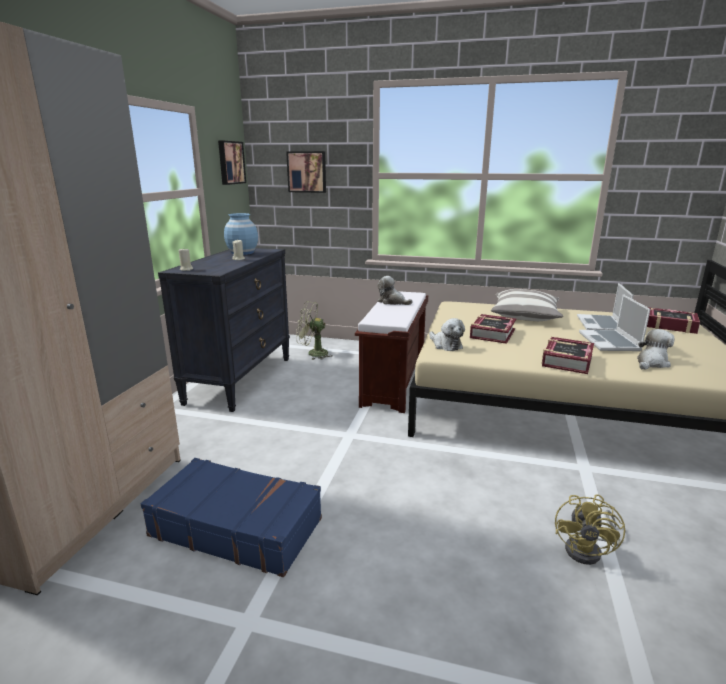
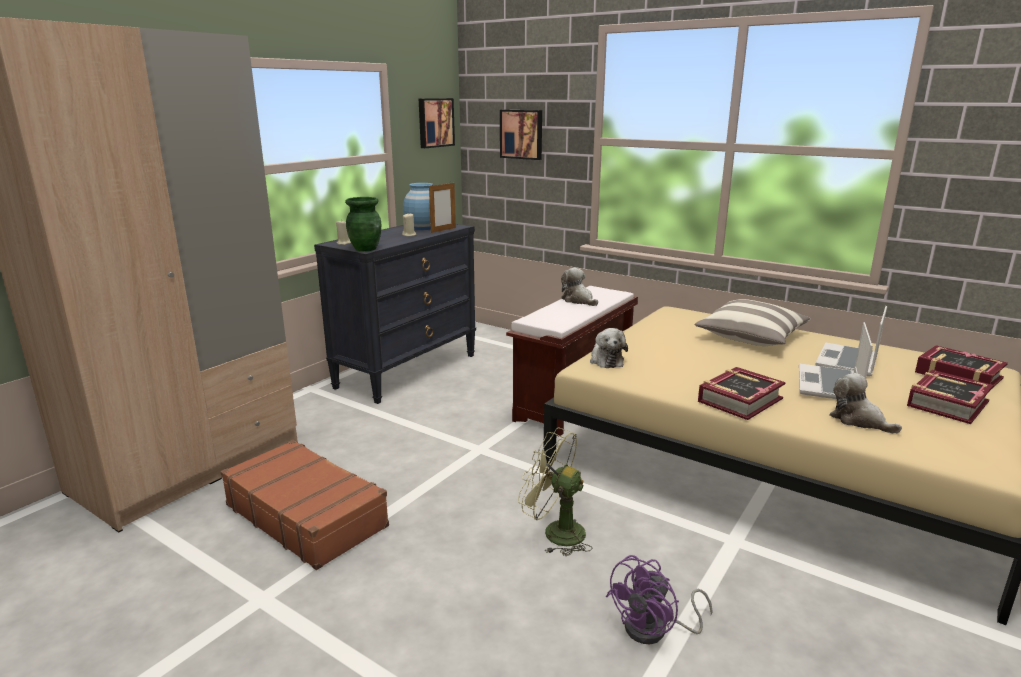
camera: 20 degrees right, 0 degrees up
blue suitcase [141,458,322,577] -> brown suitcase [221,440,389,570]
green fan [296,301,333,360] -> green fan moved to [518,428,593,556]
book [470,314,516,344] -> book moved to [907,370,993,424]
yellow fan [555,494,626,565] -> purple fan [606,555,713,644]
plush toy [637,329,675,370] -> plush toy turned 105 degrees counterclockwise [830,373,902,433]
none -> green vase [345,197,381,251]
none -> picture frame [429,183,456,233]

